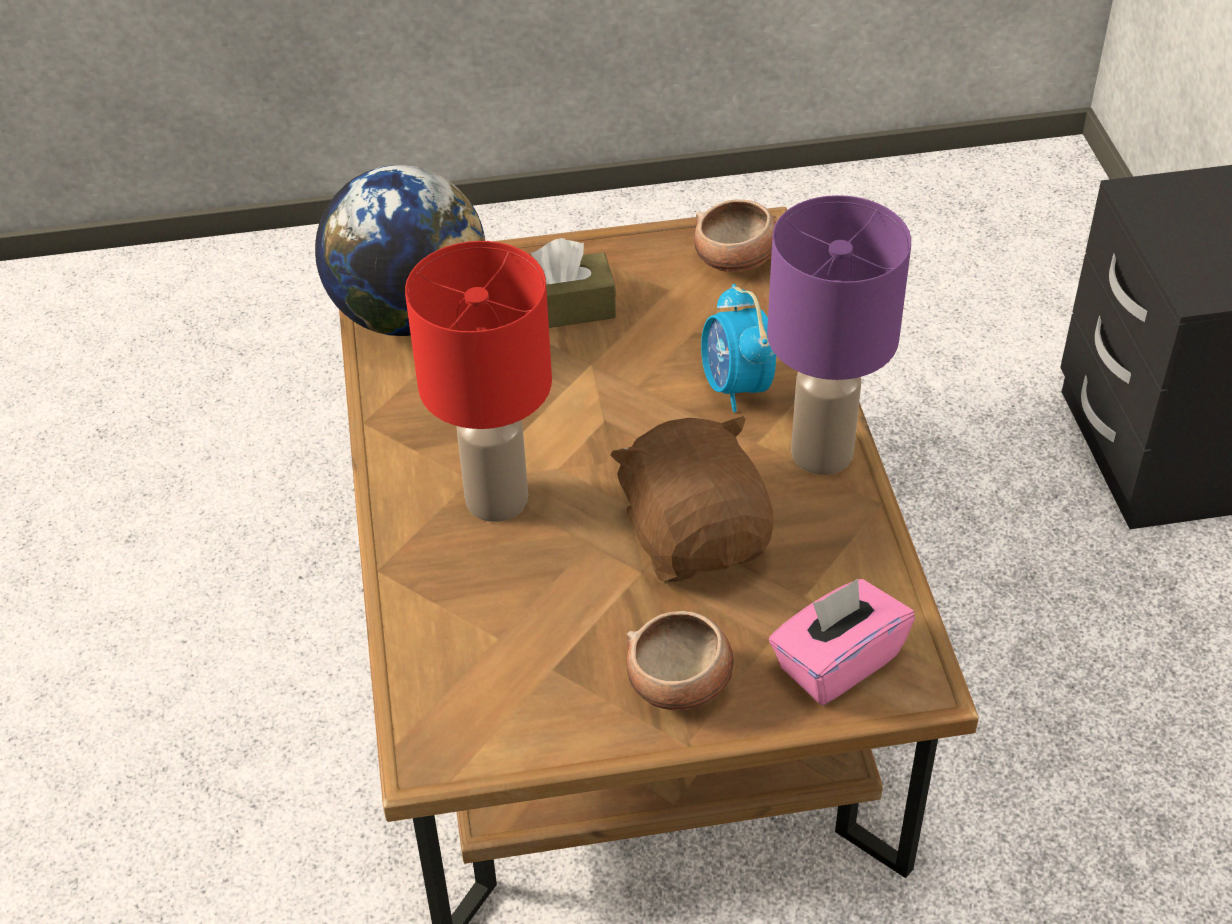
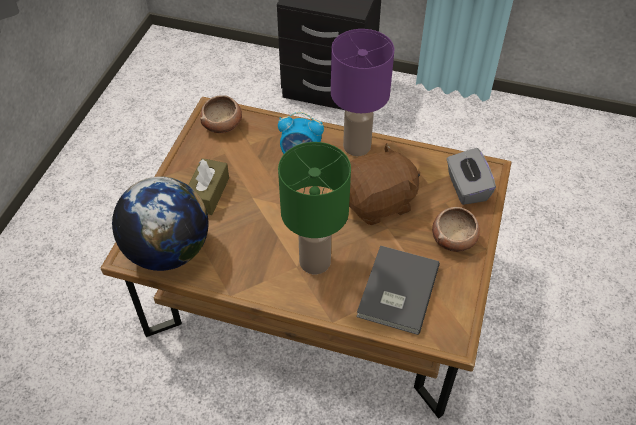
camera: 65 degrees left, 5 degrees up
red table lamp [405,241,552,522] -> green table lamp [278,142,351,274]
brown plush toy [610,416,774,582] -> brown plush toy turned 150 degrees clockwise [349,143,420,225]
pink tissue box [769,579,915,705] -> grey tissue box [447,148,496,205]
none -> grey book [356,245,440,335]

